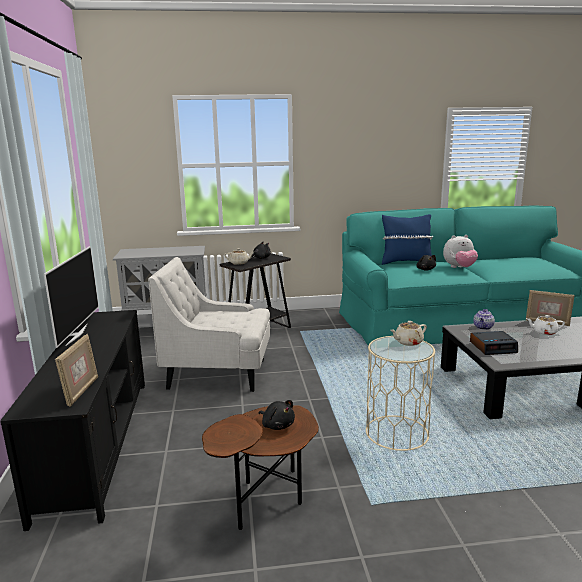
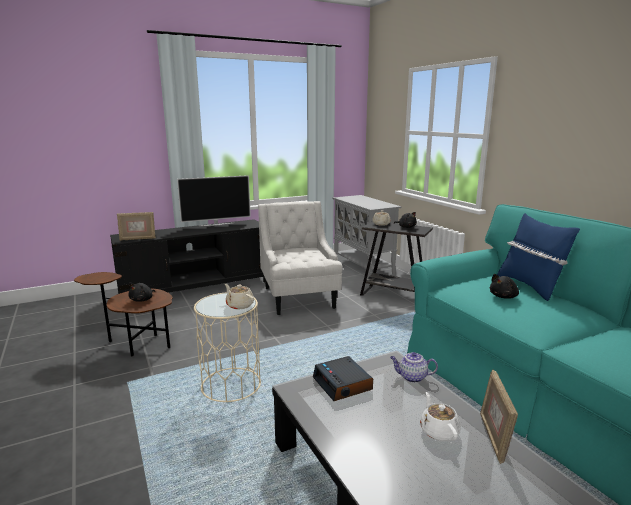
camera: 70 degrees right, 0 degrees up
plush toy [443,235,478,268] -> none

